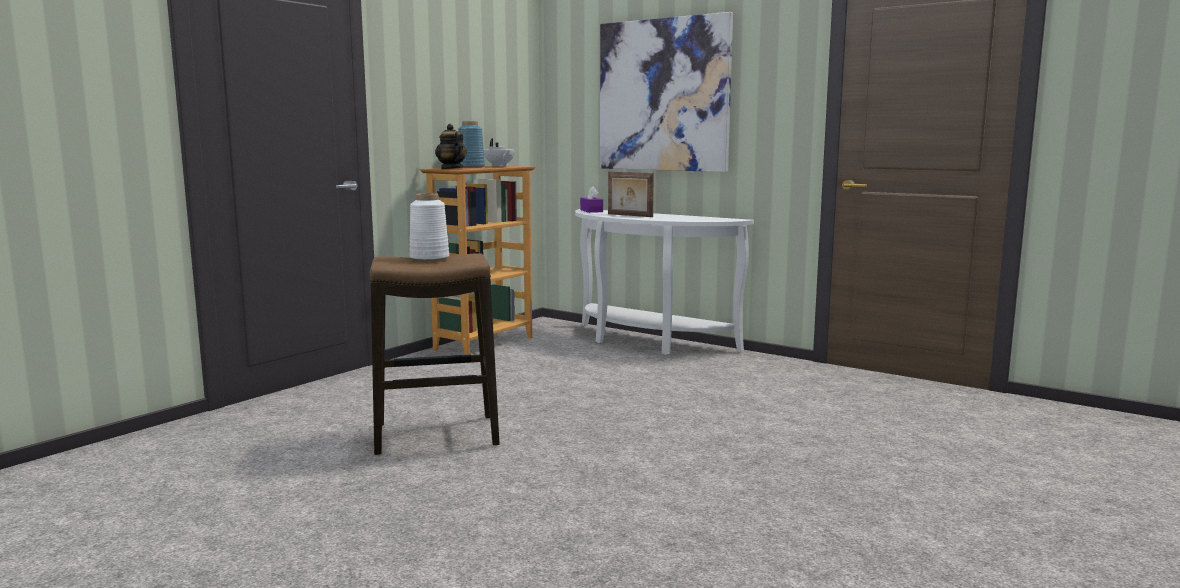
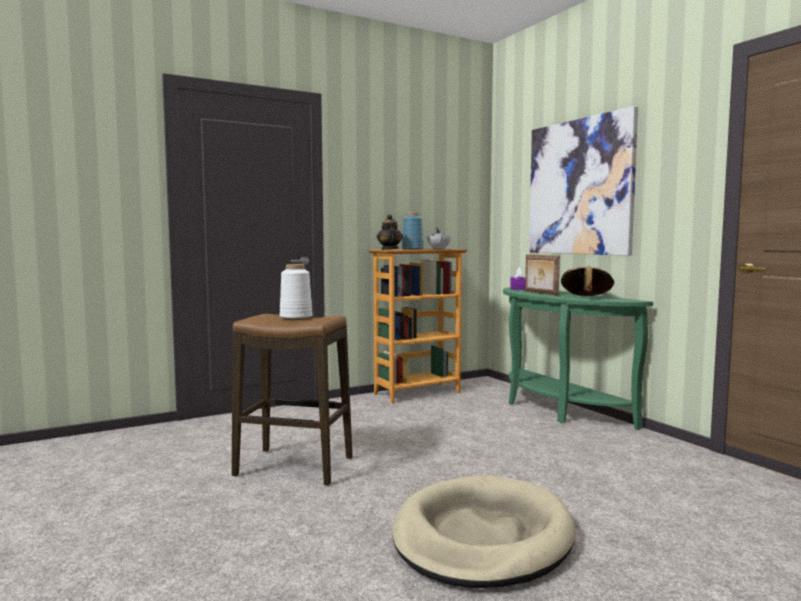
camera: 25 degrees right, 5 degrees down
white console table [575,209,754,355] -> green console table [503,287,653,430]
none -> beige dog bed [392,475,576,588]
none -> beige hat [561,266,614,296]

